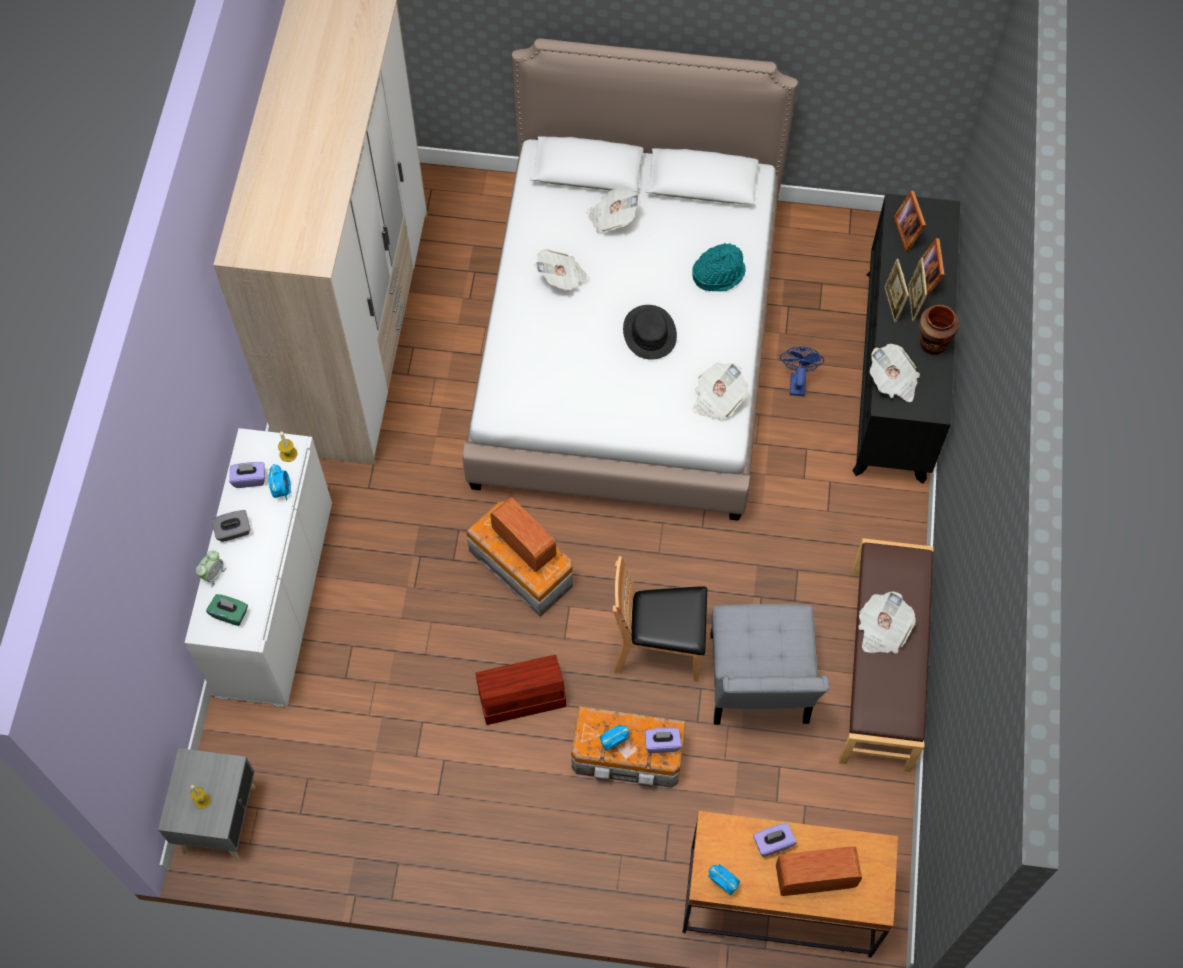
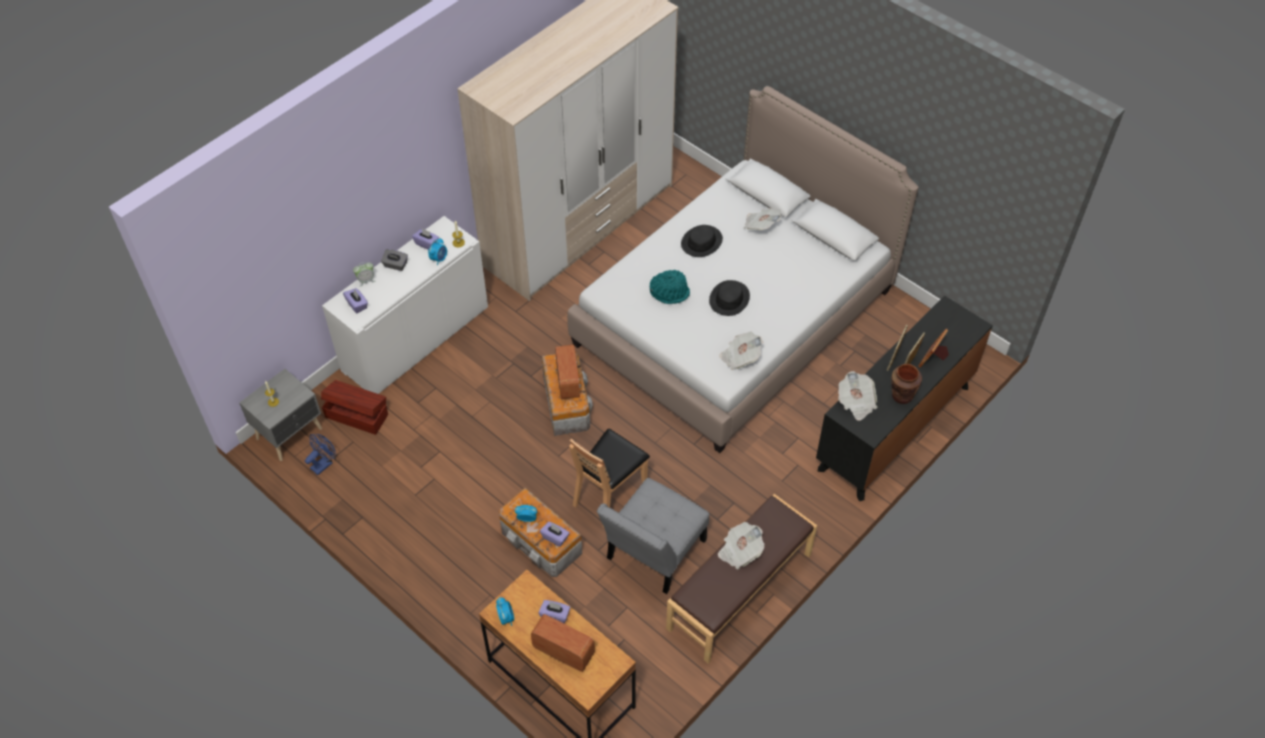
camera: 35 degrees right, 10 degrees down
green tissue box [206,594,248,626] -> purple tissue box [343,288,368,313]
brown storage box [476,655,566,725] -> brown storage box moved to [321,380,388,435]
newspaper [534,249,590,291] -> black hat [681,225,723,257]
brown chair [613,556,707,682] -> brown chair turned 90 degrees counterclockwise [569,429,650,527]
turquoise hat [692,243,746,292] -> turquoise hat moved to [650,270,690,304]
blue fan [780,346,824,396] -> blue fan moved to [305,434,336,475]
picture frame [894,191,926,251] -> none

